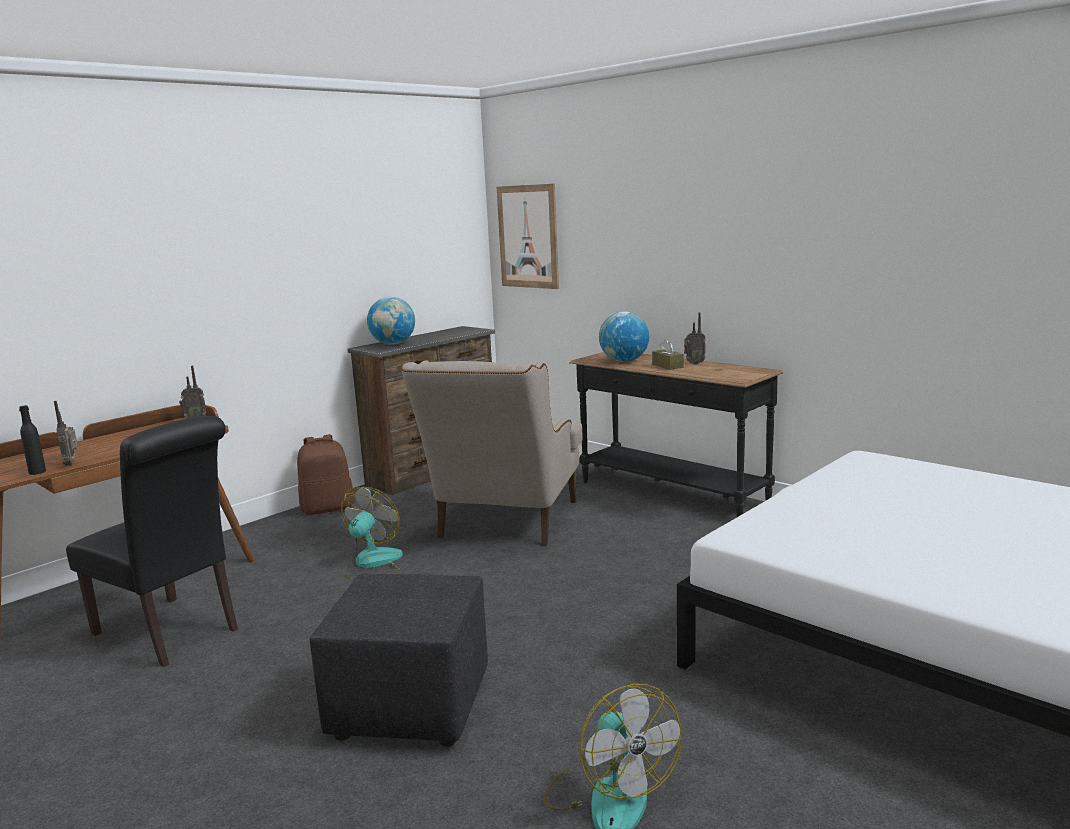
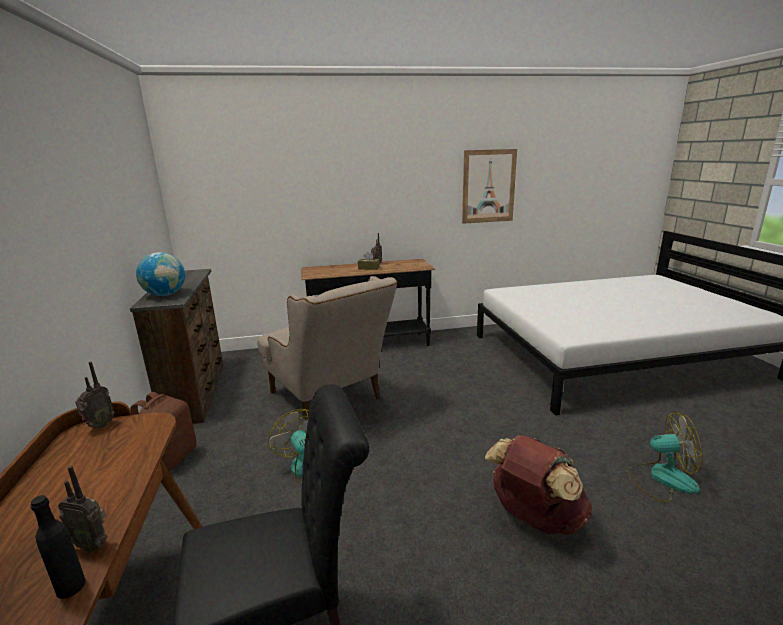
camera: 55 degrees left, 5 degrees up
black ottoman [310,573,488,747] -> brown backpack [485,435,592,535]
picture [497,184,559,289] -> picture moved to [462,149,517,224]
globe [599,312,649,362] -> none

